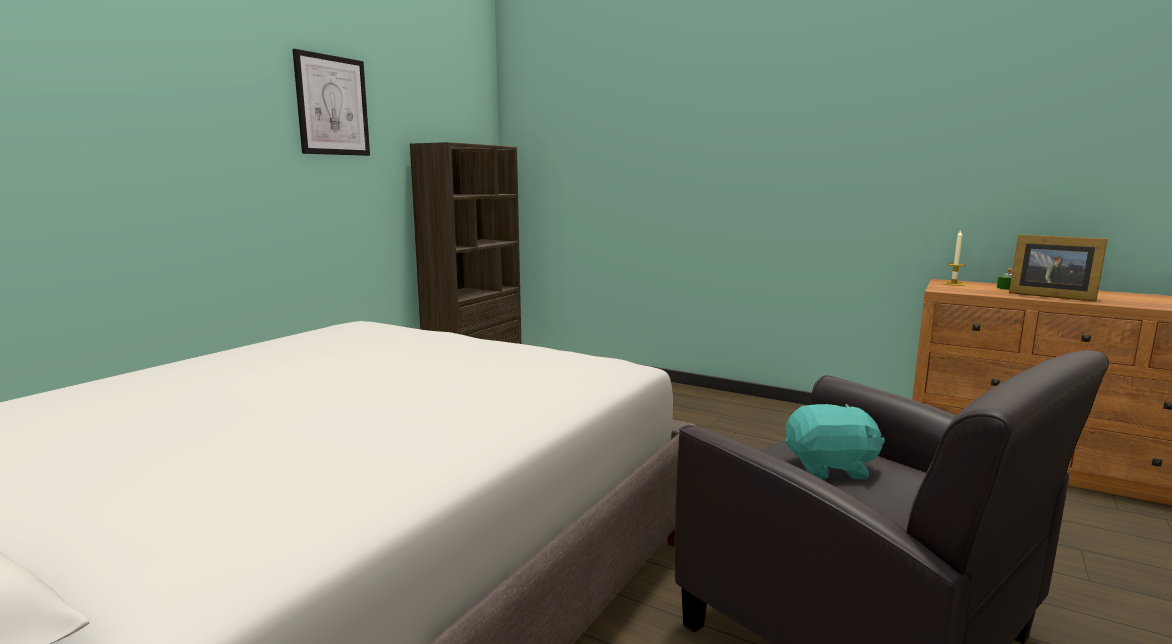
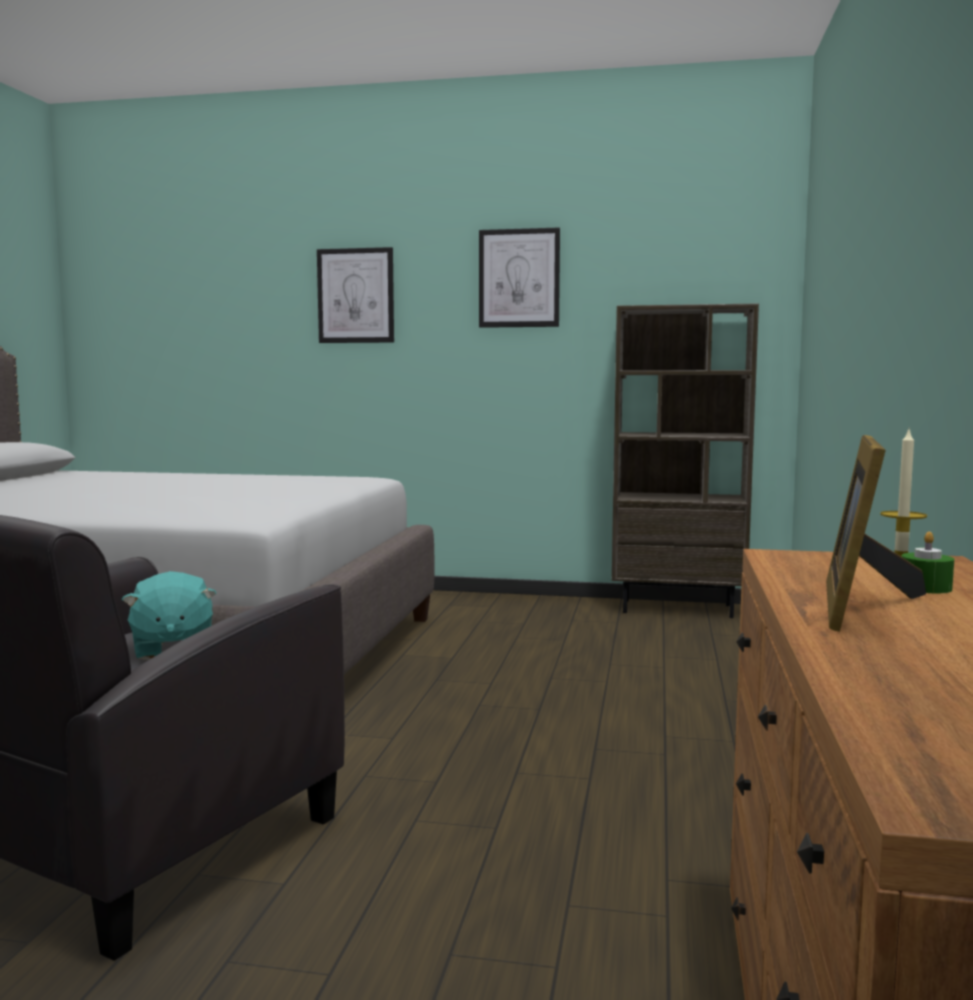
camera: 70 degrees right, 5 degrees down
none -> picture [317,247,394,343]

